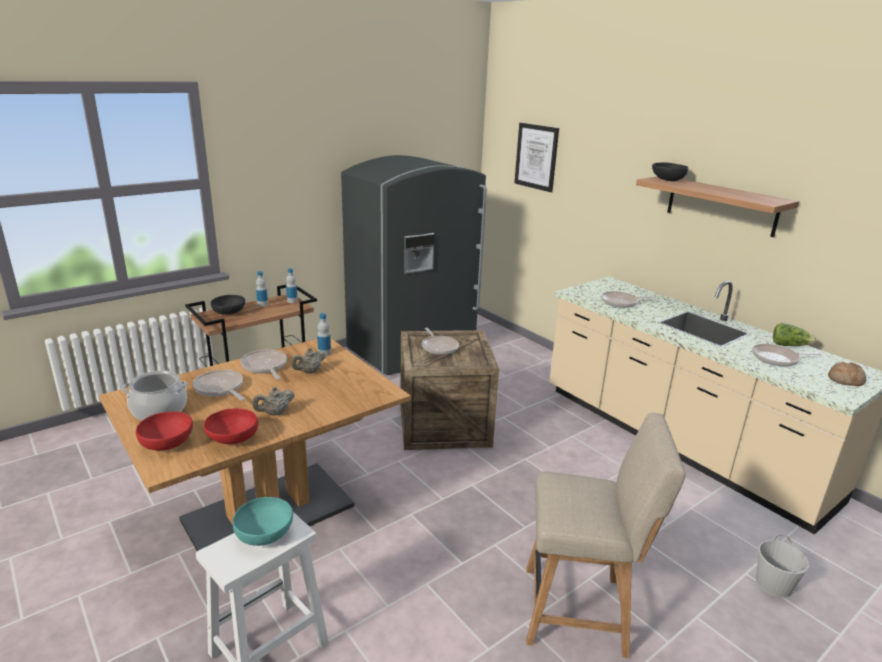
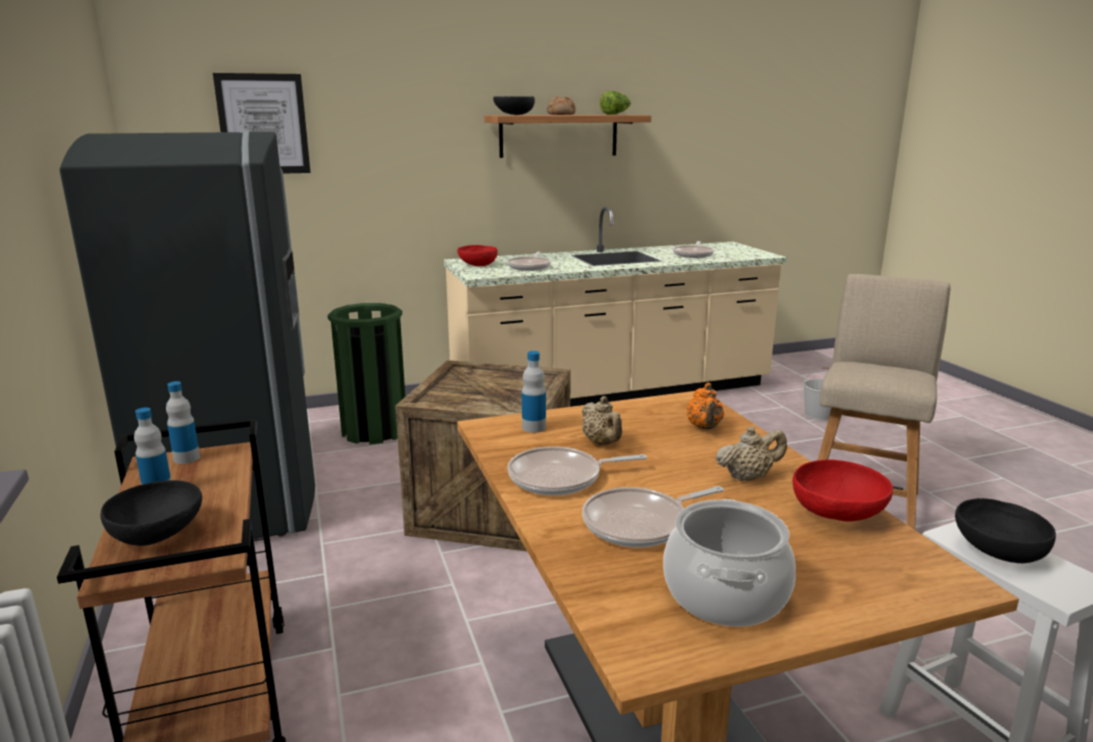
camera: 70 degrees left, 5 degrees down
red bowl [136,411,193,451] -> red bowl moved to [457,245,498,266]
turquoise bowl [233,497,293,546] -> black bowl [955,498,1056,563]
beige teapot [252,387,295,416] -> beige teapot turned 90 degrees counterclockwise [716,426,787,481]
frying pan [422,328,459,355] -> none
lettuce [773,323,817,346] -> lettuce moved to [600,91,631,115]
bread [828,362,866,386] -> bread moved to [547,97,576,115]
none -> green trash can [328,303,405,445]
none -> orange teapot [686,383,724,429]

